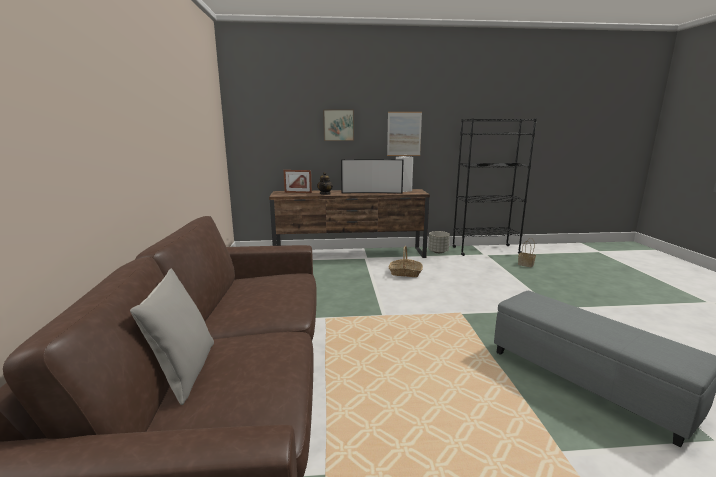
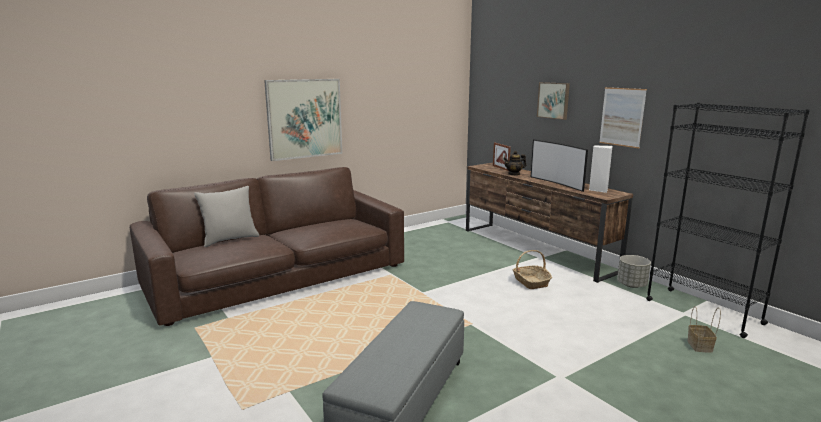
camera: 60 degrees right, 0 degrees up
none -> picture [264,79,342,161]

